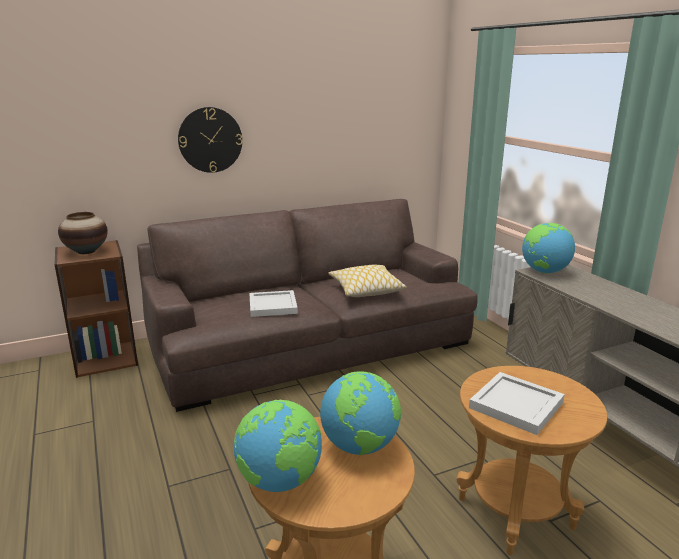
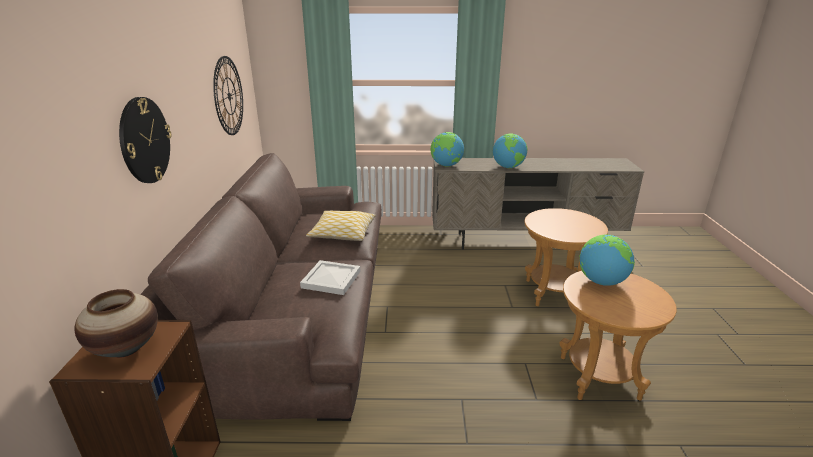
camera: 65 degrees left, 5 degrees up
globe [234,400,322,492] -> globe moved to [493,133,528,168]
white tray [469,372,565,435] -> none
none -> wall clock [213,56,243,135]

